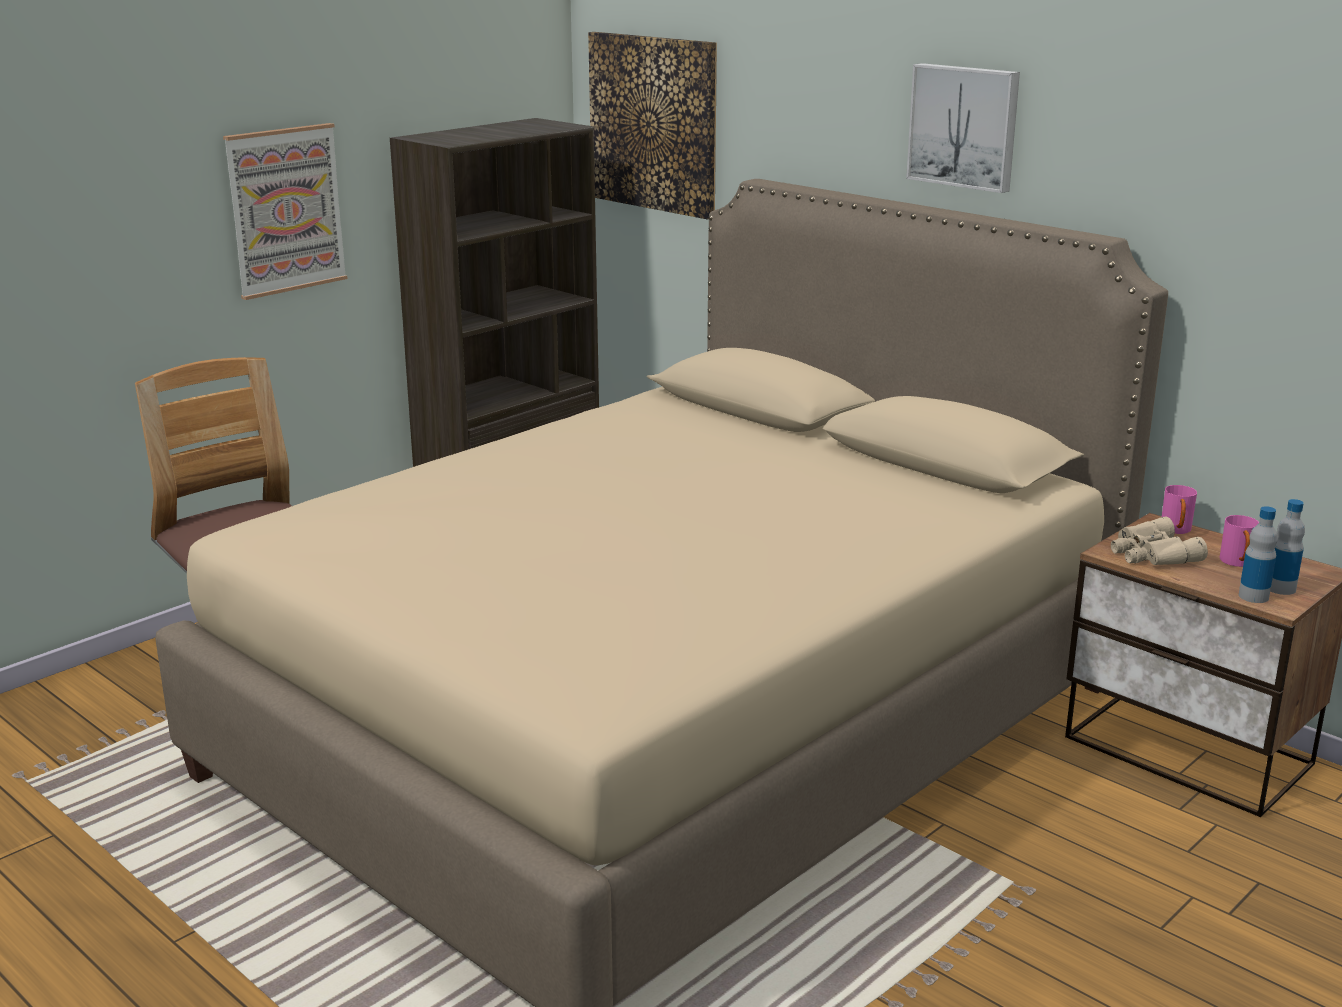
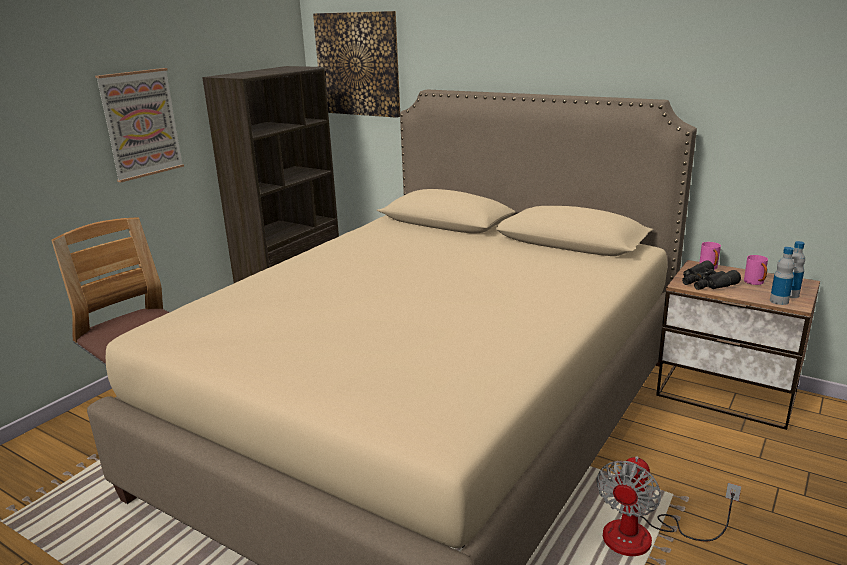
camera: 10 degrees left, 0 degrees up
picture [906,63,1020,193] -> none
beige binoculars [1111,516,1208,565] -> black binoculars [682,260,741,290]
none -> fan [596,456,741,556]

